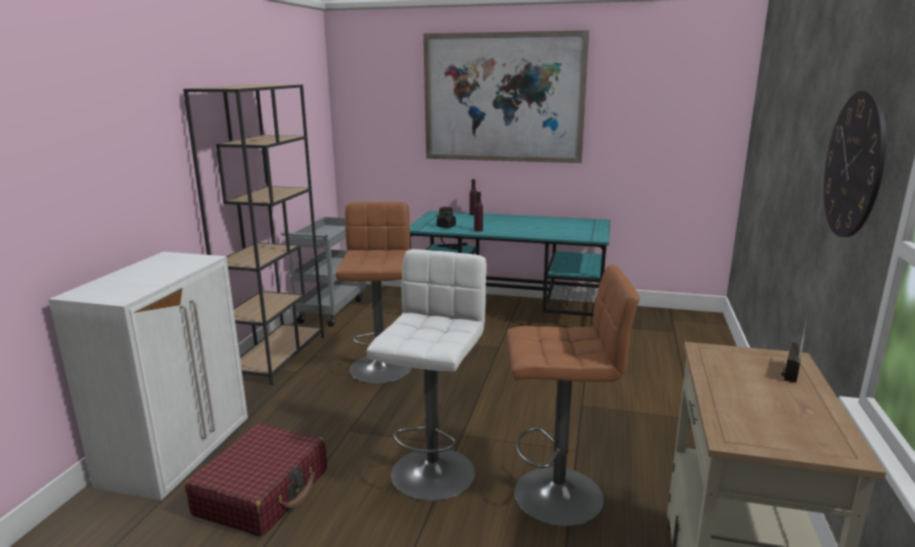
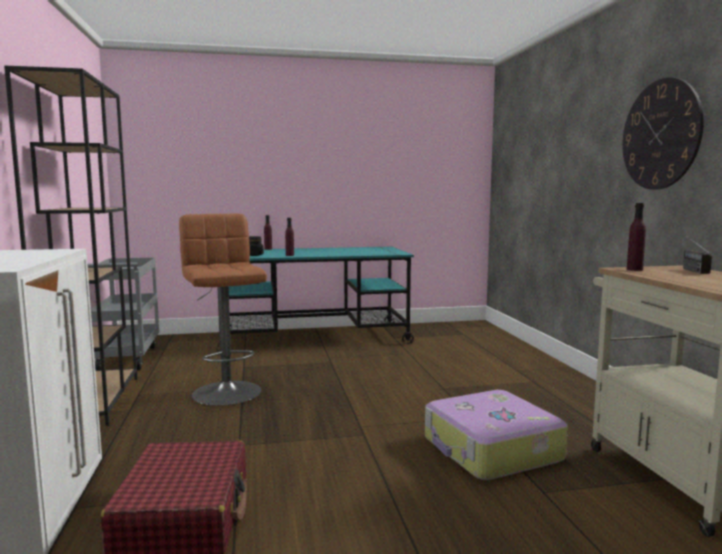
camera: 25 degrees left, 10 degrees down
white stool [367,249,487,501] -> none
picture [423,30,589,163] -> none
brown stool [507,265,640,526] -> suitcase [425,390,568,480]
none -> purple bottle [627,203,646,271]

